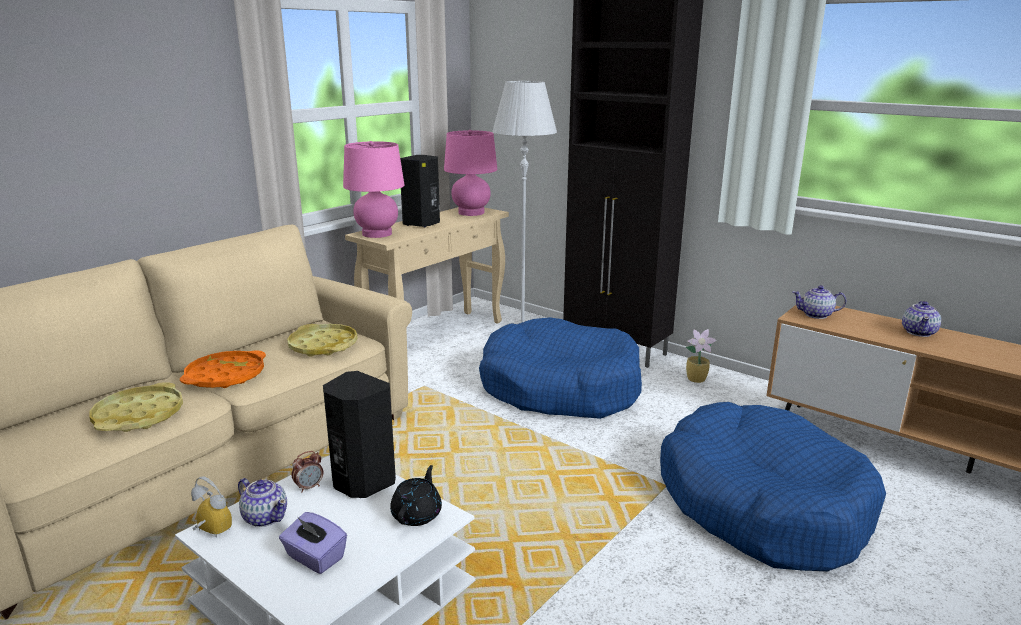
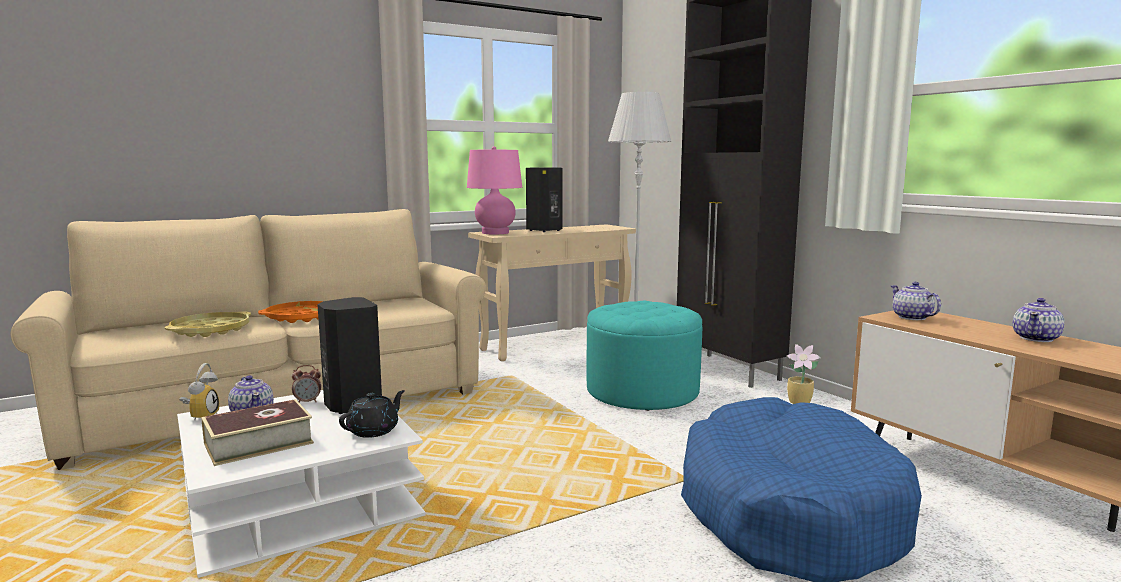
camera: 20 degrees right, 10 degrees down
alarm clock [191,476,232,538] -> alarm clock turned 45 degrees clockwise [179,363,219,420]
purple tissue box [279,512,347,574] -> book [201,399,314,466]
yellow tray [287,324,358,357] -> none
pink table lamp [444,130,497,216] -> none
blue dog bed [479,317,642,419] -> turquoise ottoman [587,301,702,411]
teapot [793,285,846,319] -> teapot turned 45 degrees clockwise [891,282,941,320]

